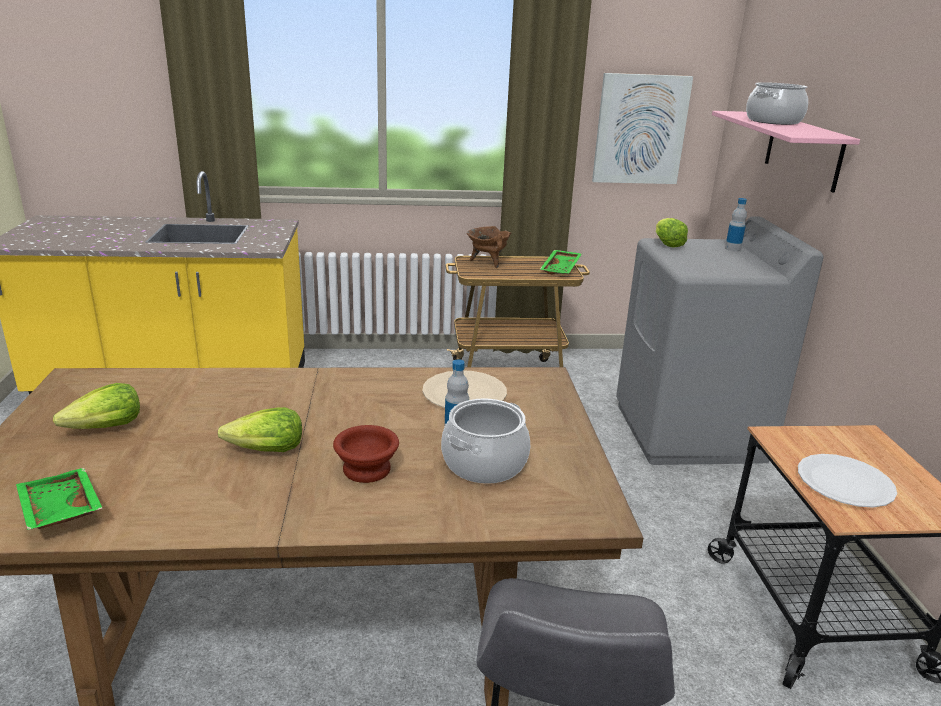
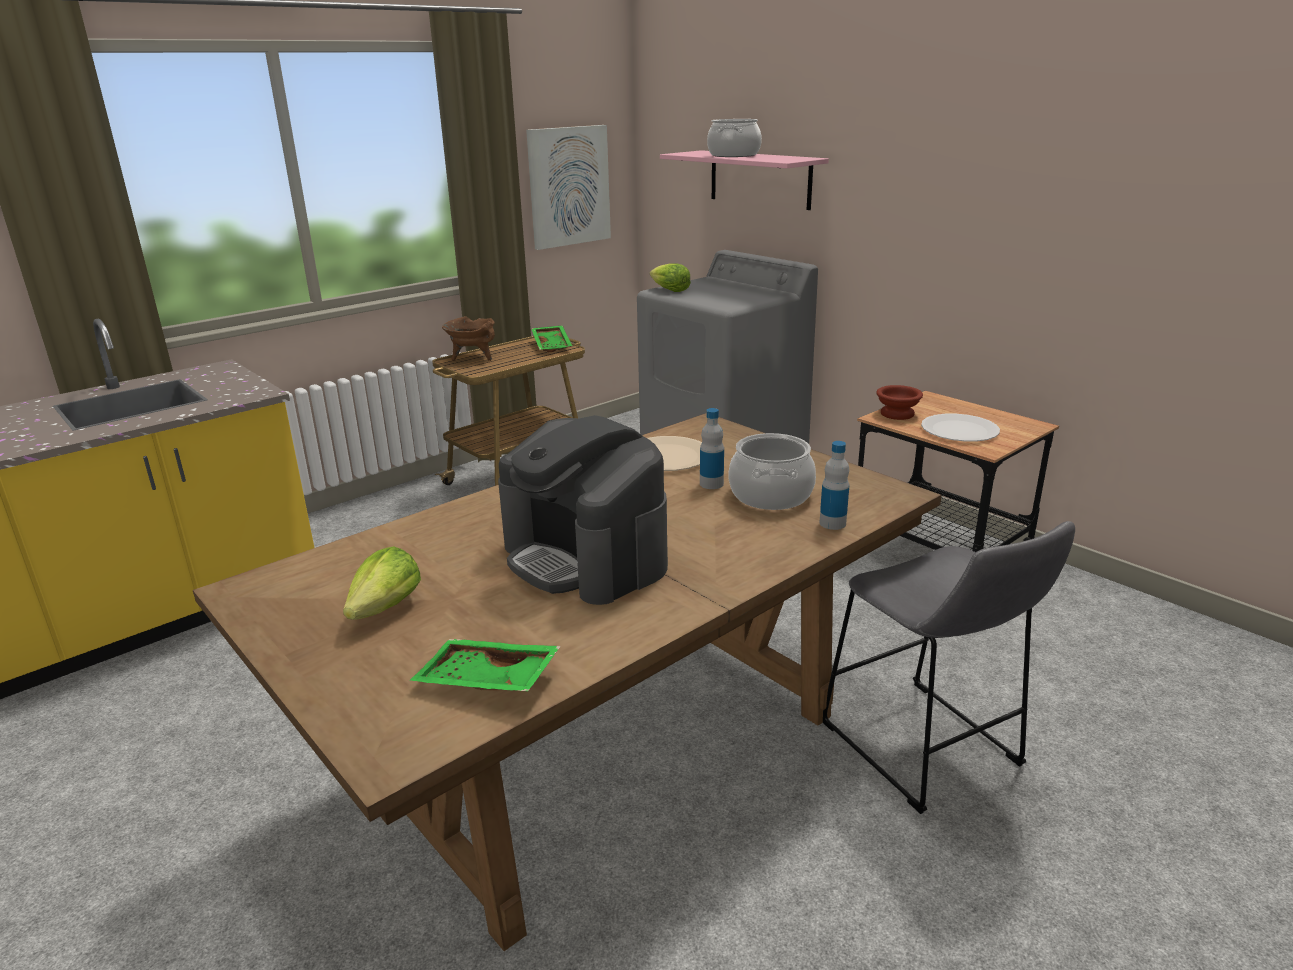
camera: 35 degrees left, 0 degrees up
lettuce [218,407,302,452] -> coffee machine [498,415,668,605]
brown bowl [333,425,399,483] -> brown bowl moved to [876,385,923,420]
bottle [725,198,747,251] -> bottle moved to [820,441,849,530]

